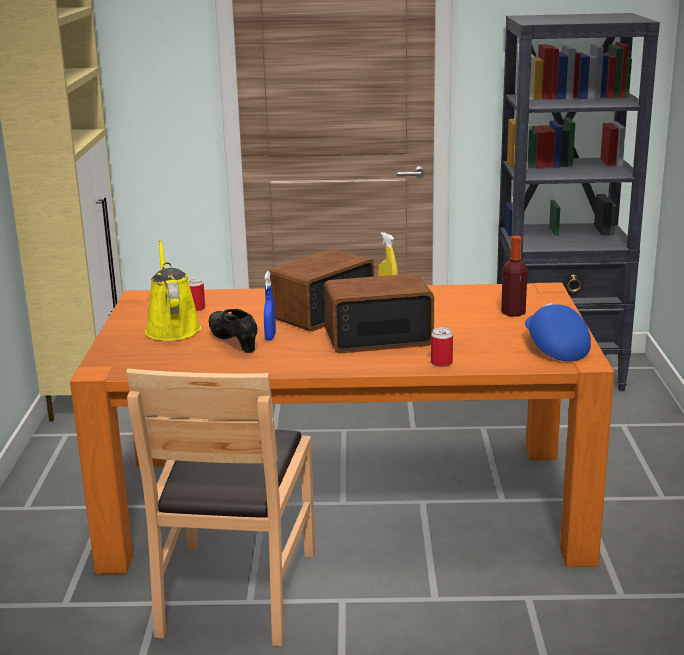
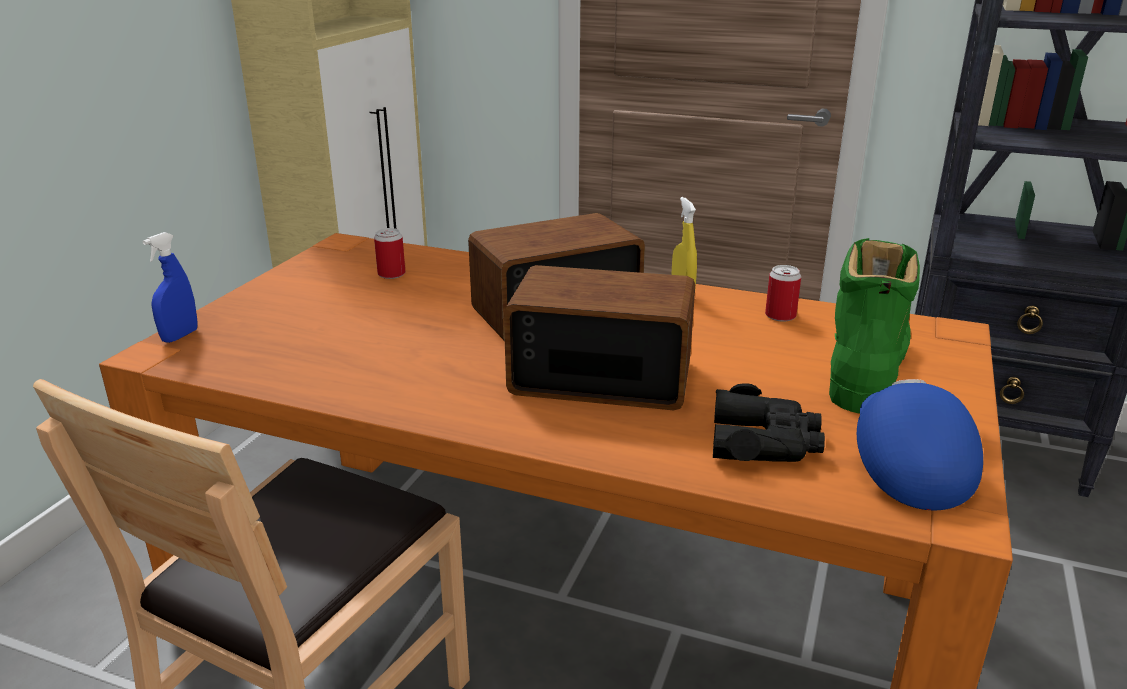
camera: 20 degrees right, 5 degrees up
yellow watering can [145,240,201,341] -> none
black shoe [209,309,257,353] -> none
blue spray bottle [264,271,276,340] -> blue spray bottle moved to [143,232,198,343]
can [431,327,453,367] -> can moved to [765,265,801,322]
bottle [501,236,527,317] -> green boot [829,238,920,414]
none -> black binoculars [713,383,825,462]

